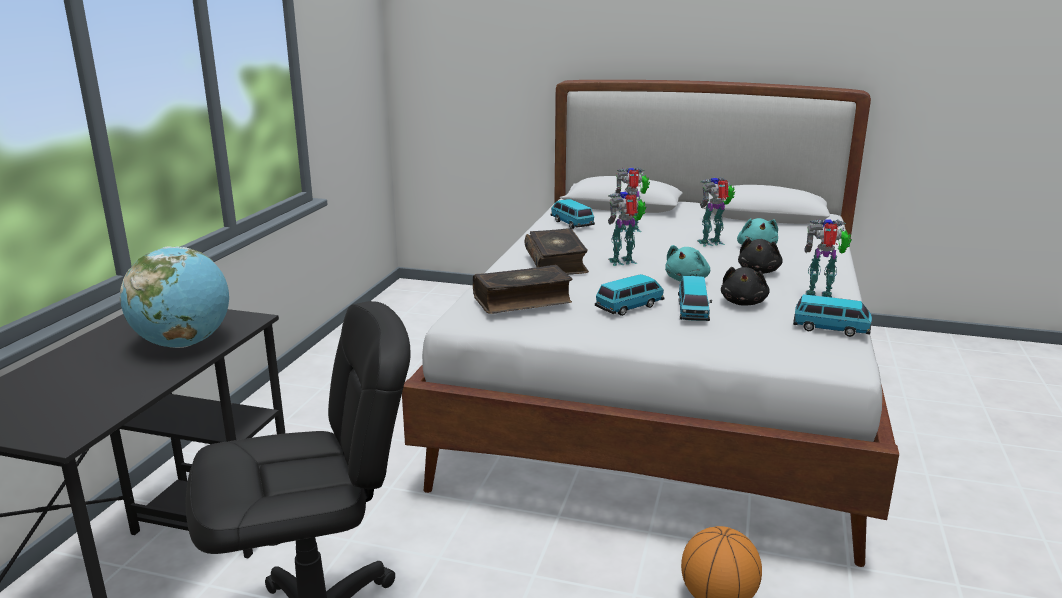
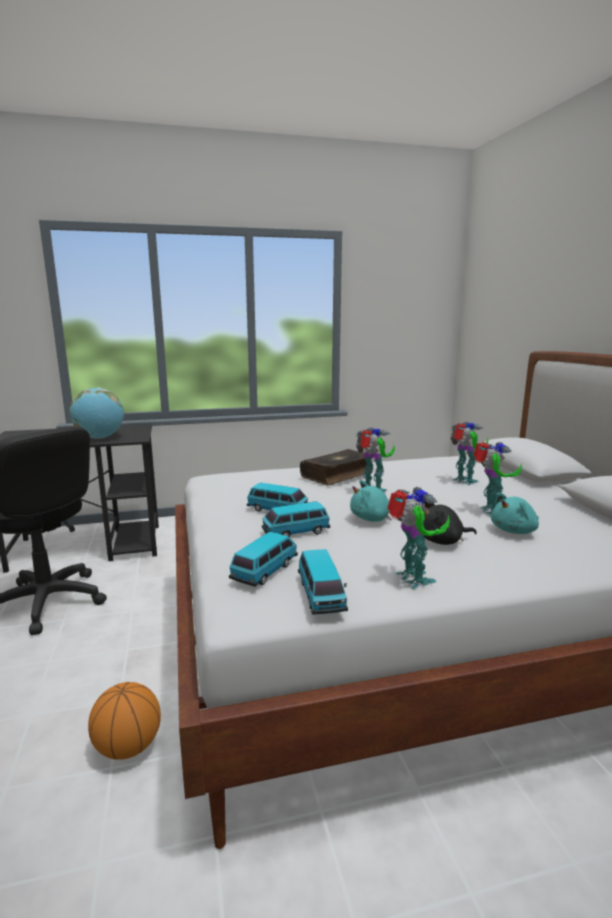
camera: 60 degrees right, 5 degrees down
book [473,265,572,314] -> none
toy car [550,199,595,229] -> toy car moved to [229,532,298,587]
toy robot [697,177,735,247] -> toy robot turned 45 degrees clockwise [473,442,522,517]
black plush toy [721,267,770,306] -> none

